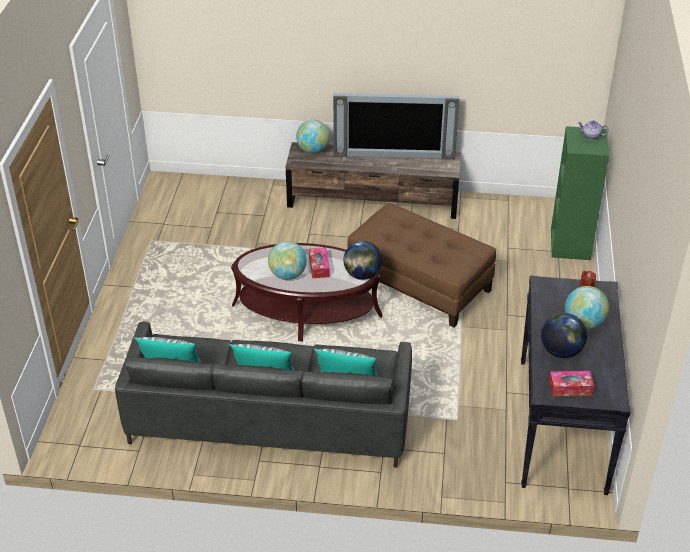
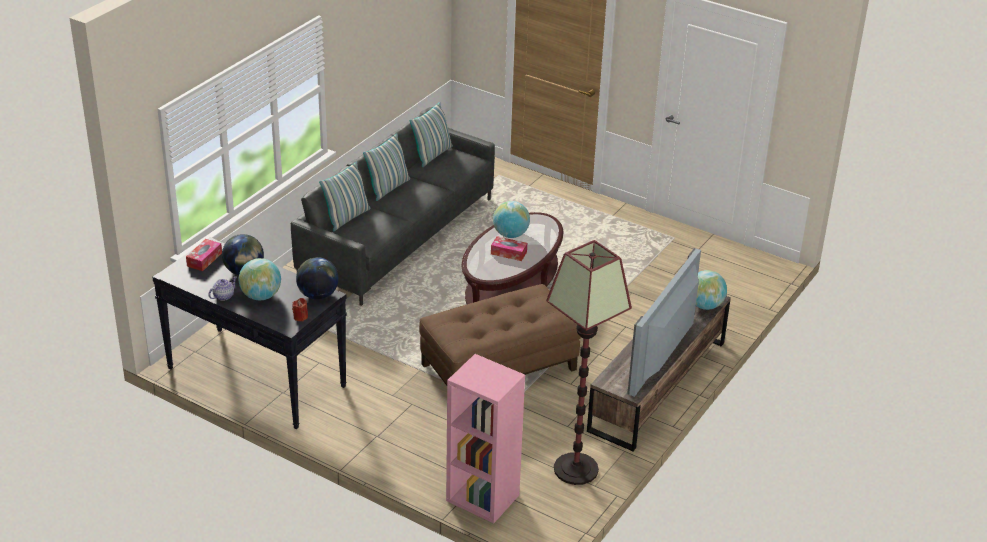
camera: 115 degrees right, 5 degrees down
globe [344,241,382,280] -> globe moved to [296,257,339,300]
green bookcase [551,126,609,260] -> pink bookcase [446,354,525,523]
teapot [578,120,609,140] -> teapot moved to [209,277,237,301]
none -> floor lamp [546,240,632,485]

